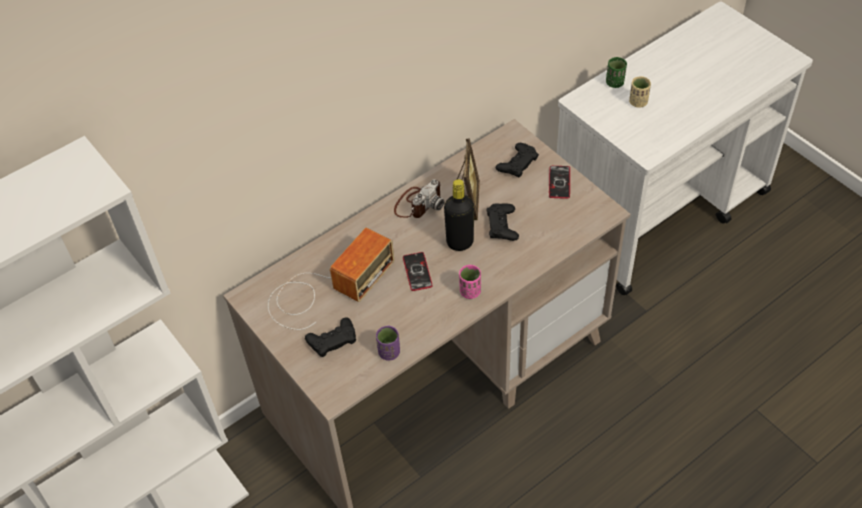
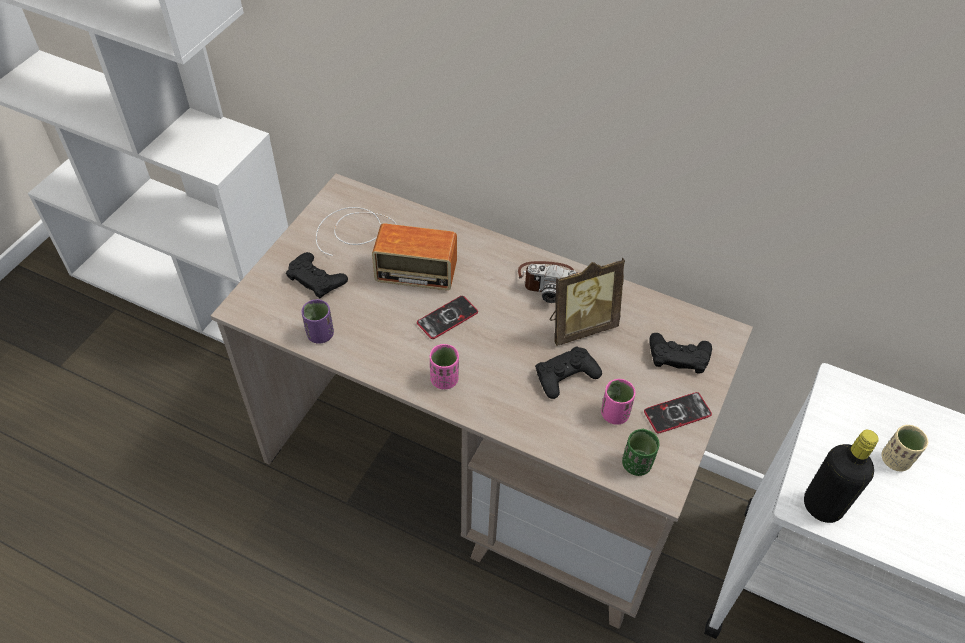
camera: 60 degrees right, 0 degrees up
black bottle [444,179,474,251] -> black bottle moved to [804,430,879,523]
green cup [606,57,627,88] -> green cup moved to [622,429,660,476]
none -> pink cup [601,379,635,425]

